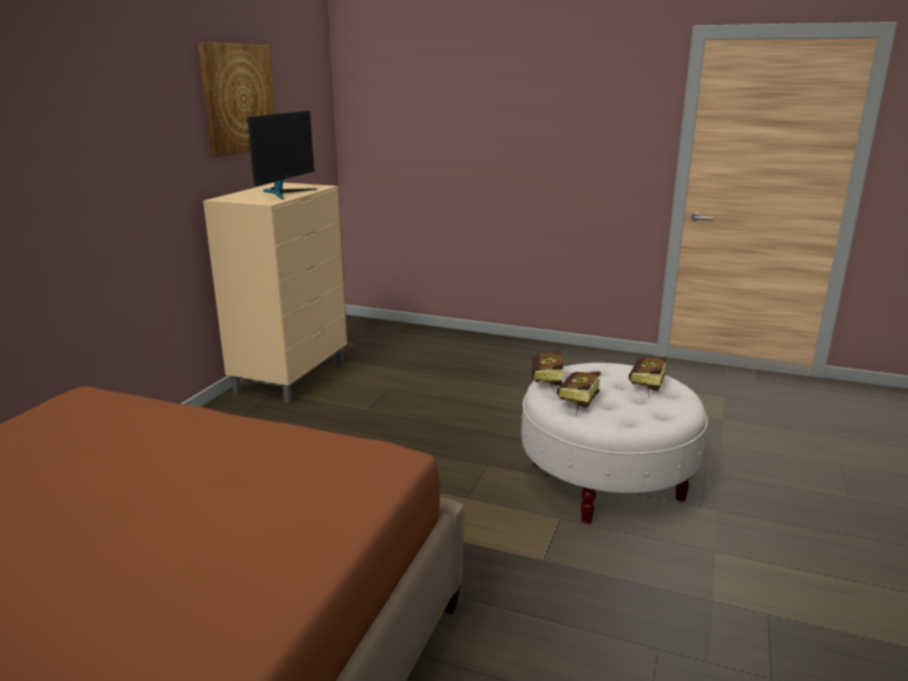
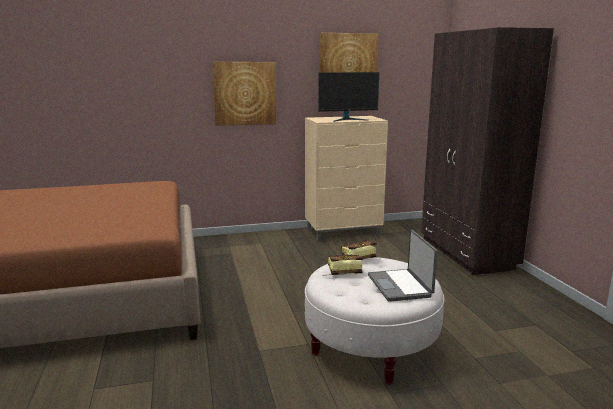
camera: 55 degrees right, 5 degrees down
book [629,356,668,399] -> laptop [368,230,438,302]
none -> picture [212,62,276,126]
none -> brown wardrobe [421,27,554,275]

